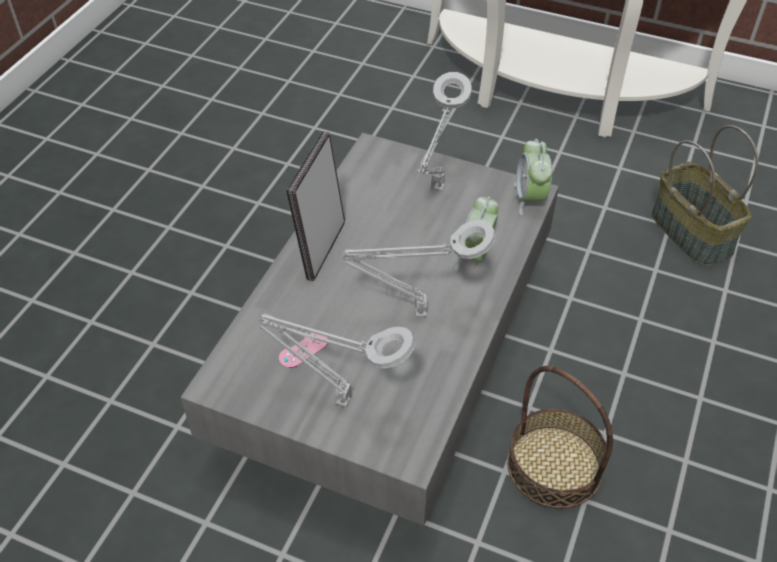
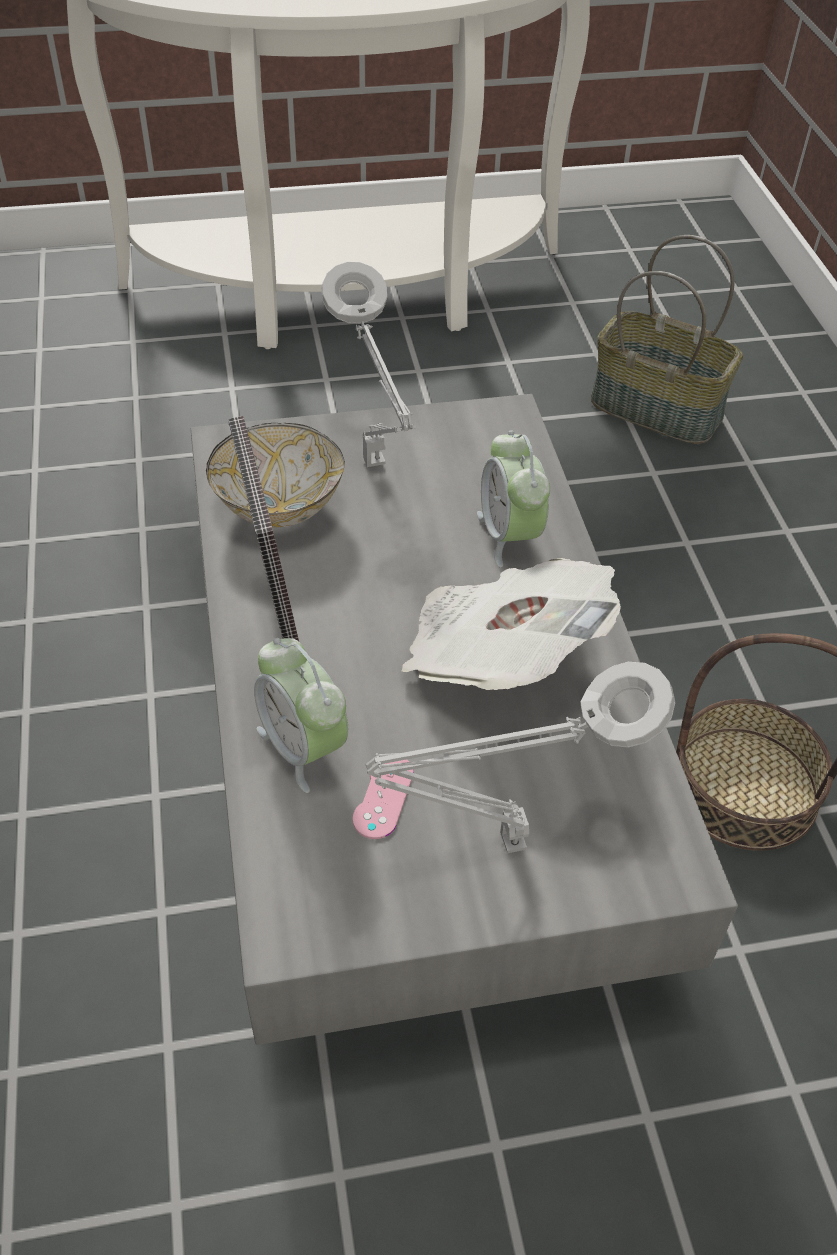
camera: 35 degrees left, 0 degrees up
grey table lamp [341,219,496,317] -> newspaper [401,558,621,690]
alarm clock [514,139,552,215] -> alarm clock moved to [254,638,348,793]
none -> bowl [206,423,345,527]

